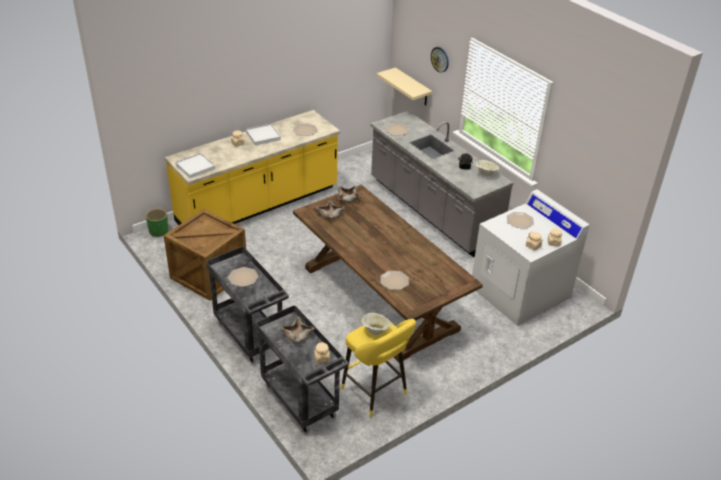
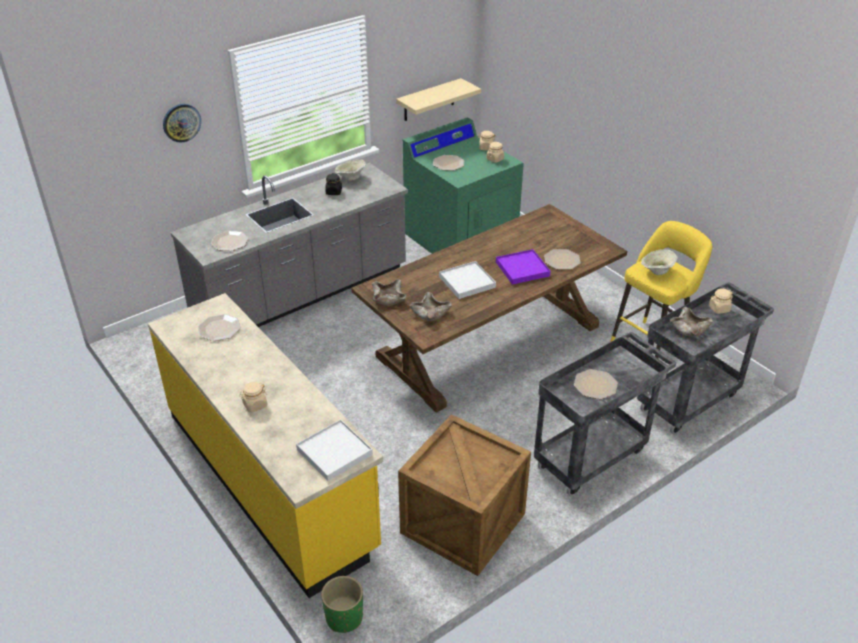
camera: 90 degrees left, 0 degrees up
white tray [246,124,281,146] -> white tray moved to [439,261,496,299]
beige shelf [377,67,432,105] -> beige shelf moved to [396,78,481,121]
white washing machine [472,189,590,326] -> green washing machine [403,117,524,254]
none -> purple tray [496,249,551,285]

